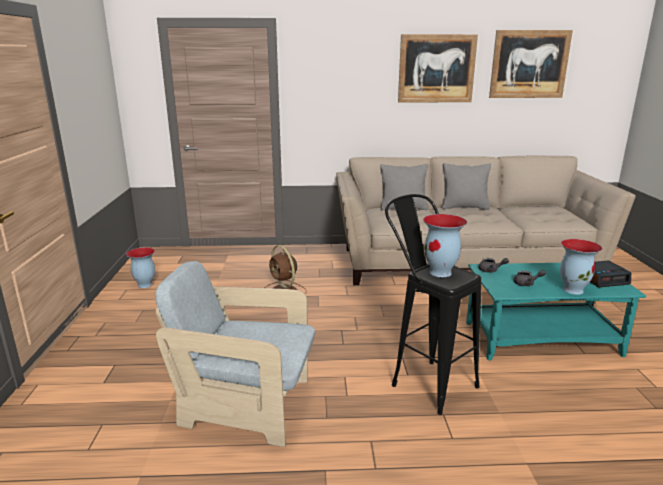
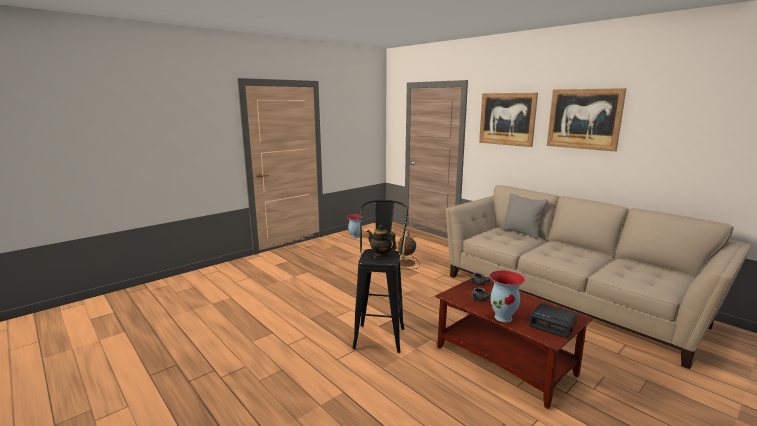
camera: 50 degrees right, 5 degrees down
beige armchair [156,261,315,447] -> none
vase [423,214,467,277] -> teapot [367,225,397,258]
grey pillow [442,163,491,210] -> none
turquoise coffee table [466,263,646,360] -> brown coffee table [436,279,593,409]
picture [489,30,573,98] -> picture moved to [479,93,538,147]

